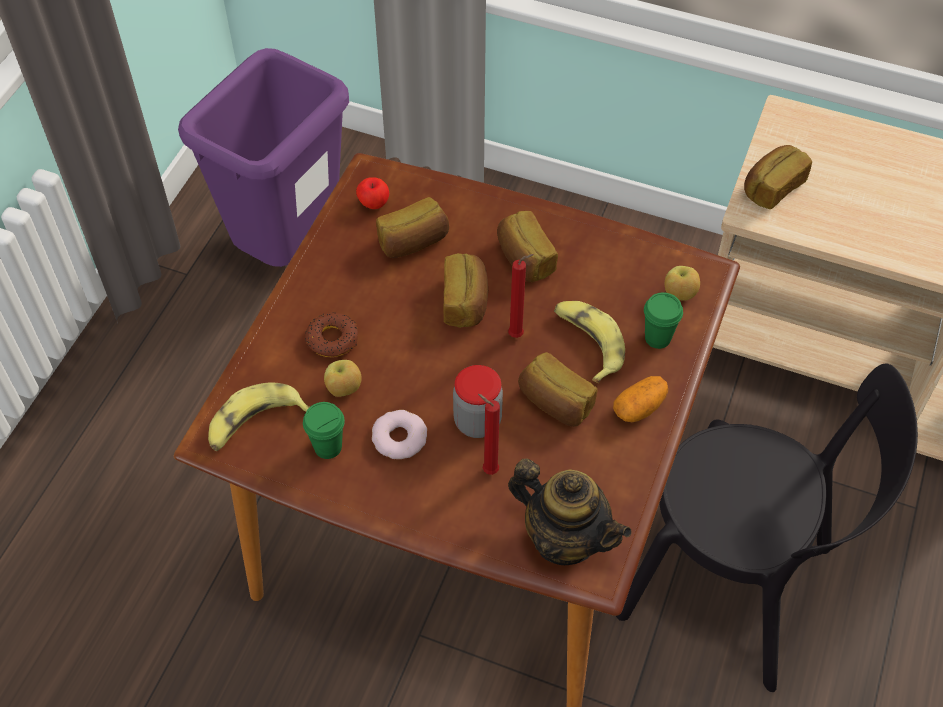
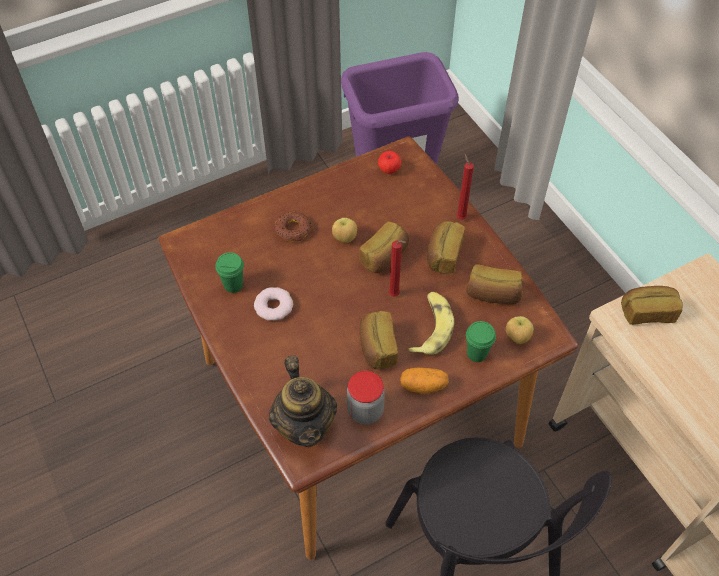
camera: 40 degrees right, 0 degrees up
banana [208,382,310,451] -> none
apple [324,360,362,397] -> apple moved to [332,218,357,243]
bread [376,197,449,258] -> bread moved to [466,264,523,304]
jar [453,365,503,438] -> jar moved to [347,371,385,425]
red candle [478,394,500,475] -> red candle moved to [456,153,474,220]

